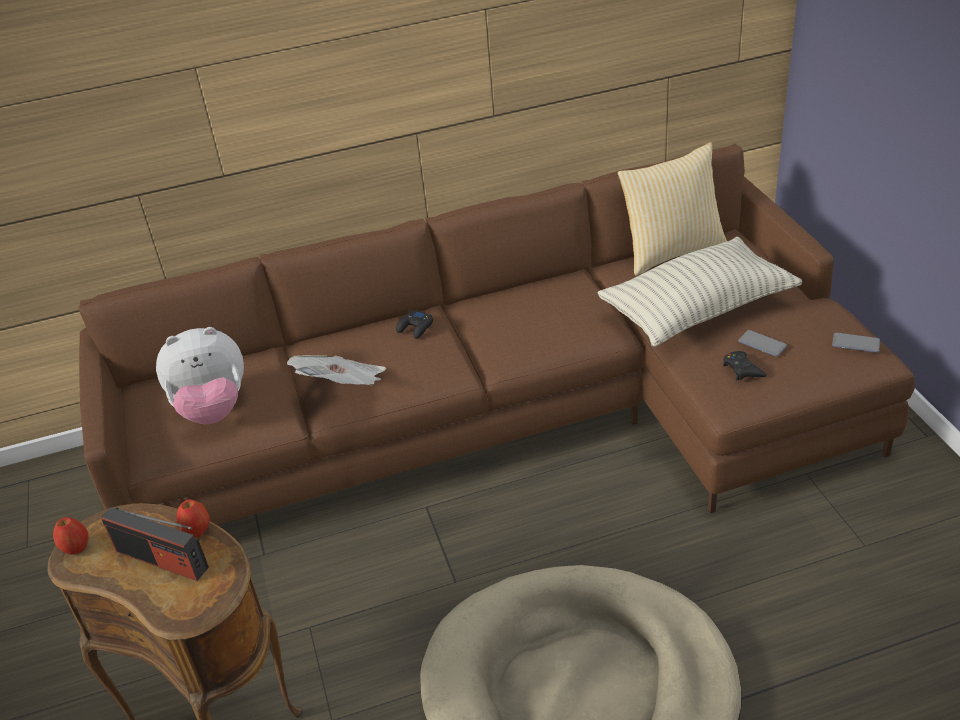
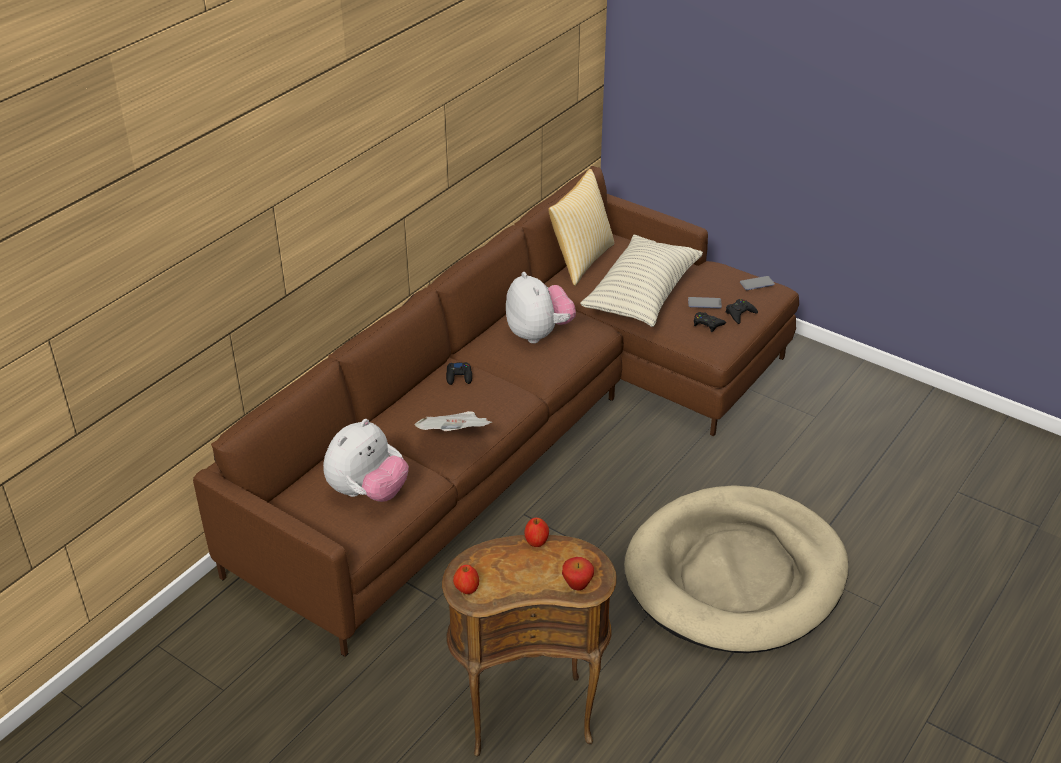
camera: 40 degrees left, 0 degrees up
radio [101,507,209,581] -> none
none -> plush toy [506,272,576,344]
none -> apple [562,557,594,591]
none -> black game controller [726,299,758,324]

